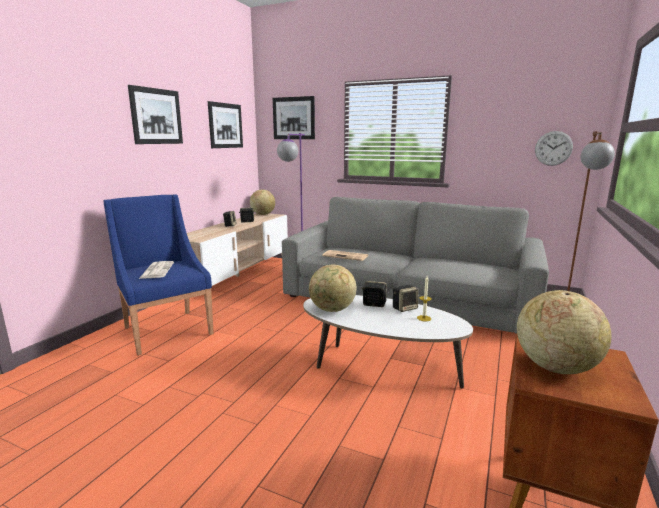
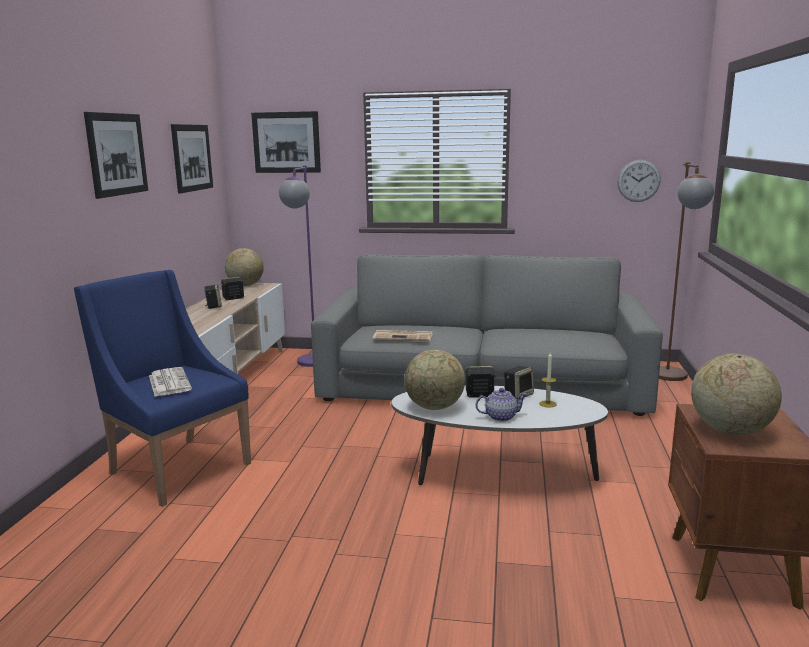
camera: 15 degrees left, 0 degrees up
none -> teapot [476,388,527,421]

